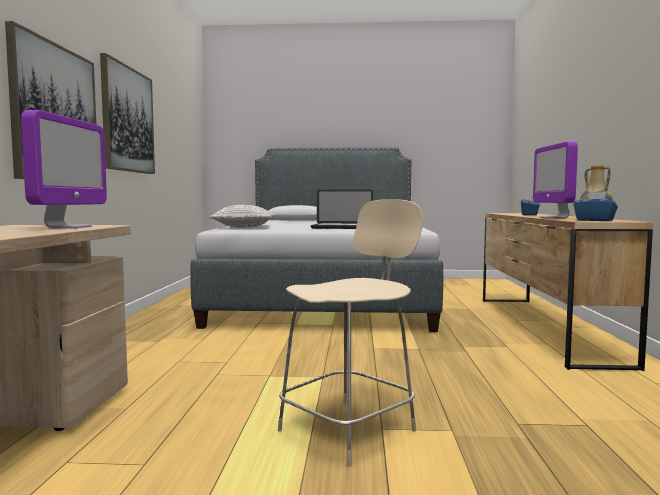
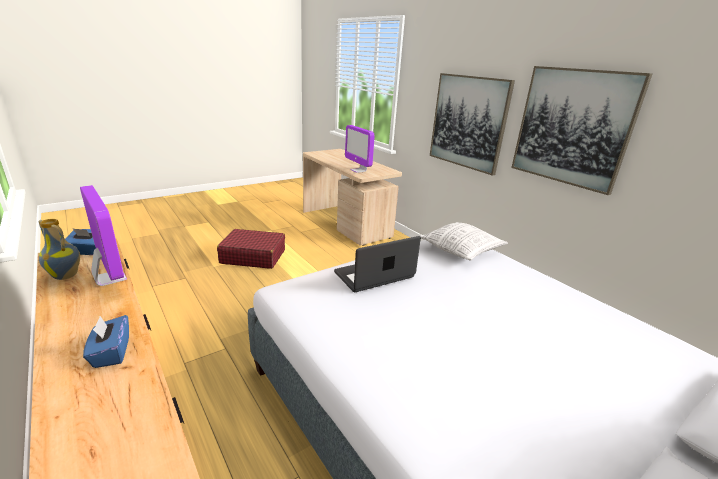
camera: 140 degrees right, 20 degrees up
beige chair [278,200,423,467] -> red suitcase [217,229,285,269]

